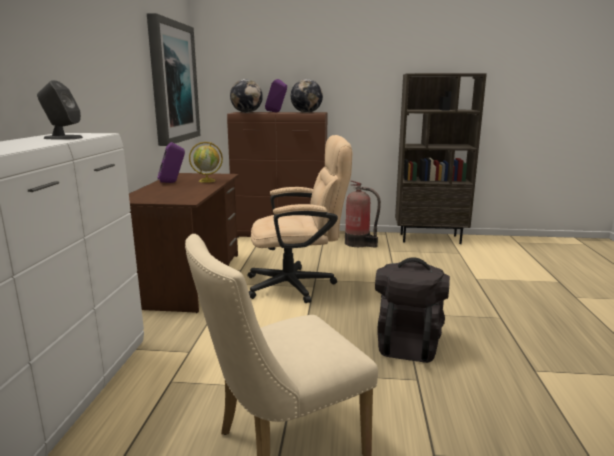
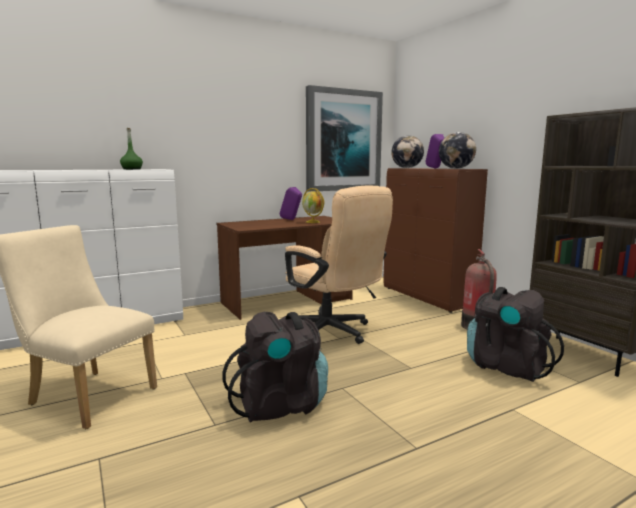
camera: 55 degrees right, 5 degrees down
grey speaker [37,80,83,140] -> green bottle [120,128,143,170]
none -> black backpack [467,287,564,382]

